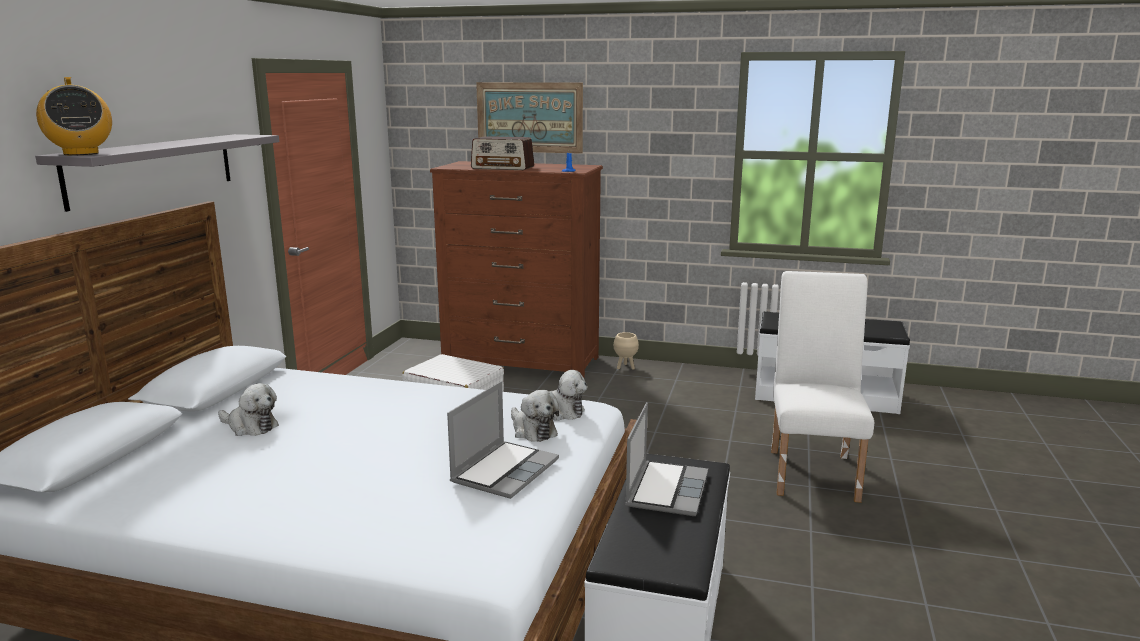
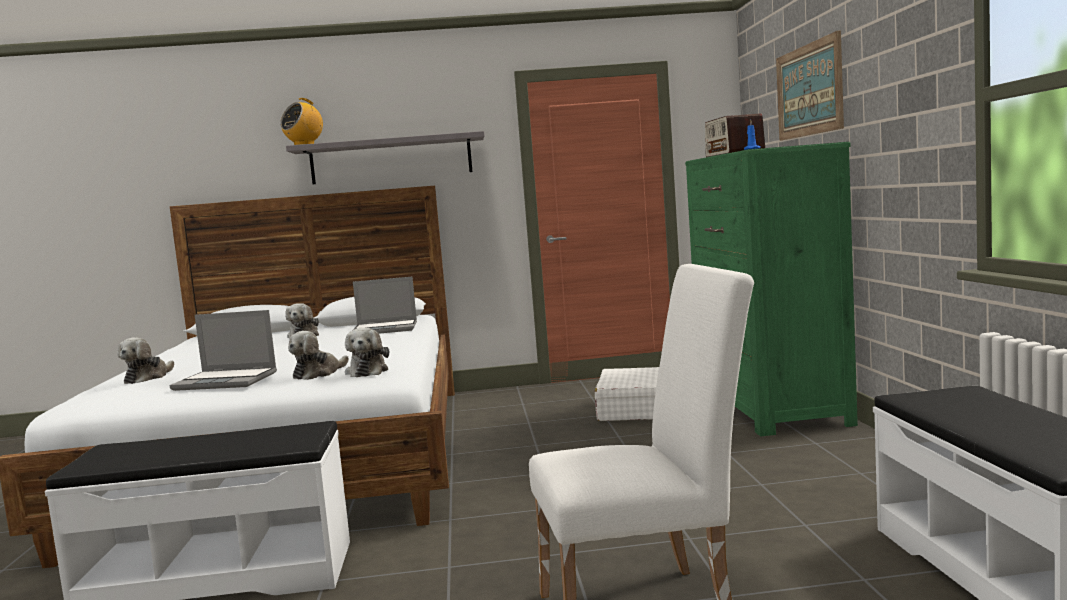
camera: 70 degrees right, 10 degrees down
brown dresser [430,161,603,378] -> green dresser [685,142,858,437]
beige planter [614,332,639,370] -> none
laptop [625,402,708,516] -> laptop moved to [352,277,417,334]
none -> plush toy [117,337,175,384]

